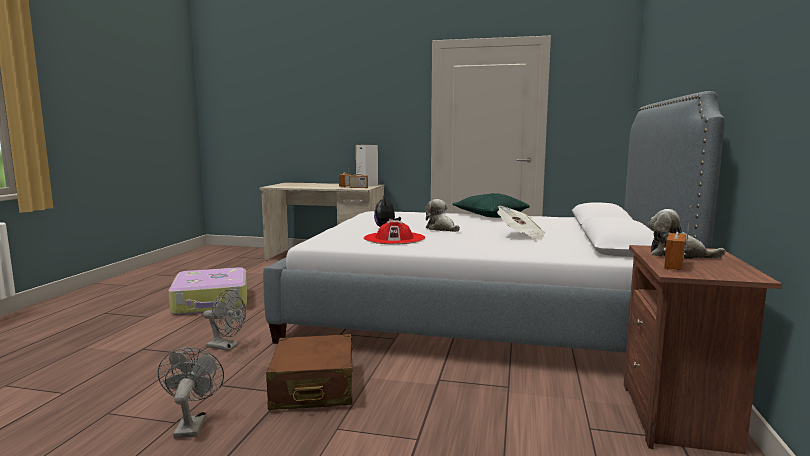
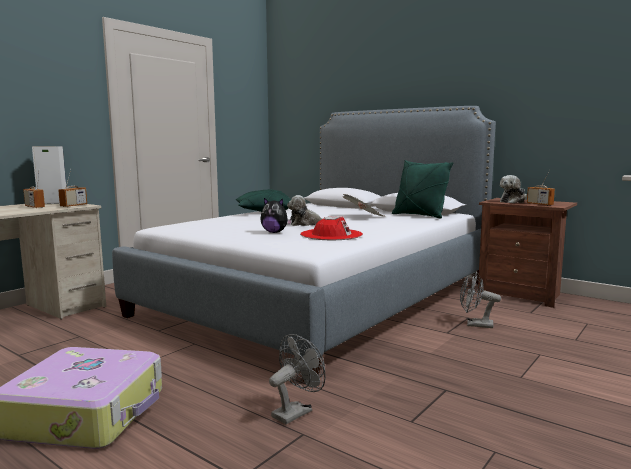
camera: 65 degrees left, 0 degrees up
grey fan [158,347,224,438] -> grey fan moved to [460,271,501,328]
brown suitcase [266,334,353,410] -> none
none -> green pillow [392,160,453,218]

